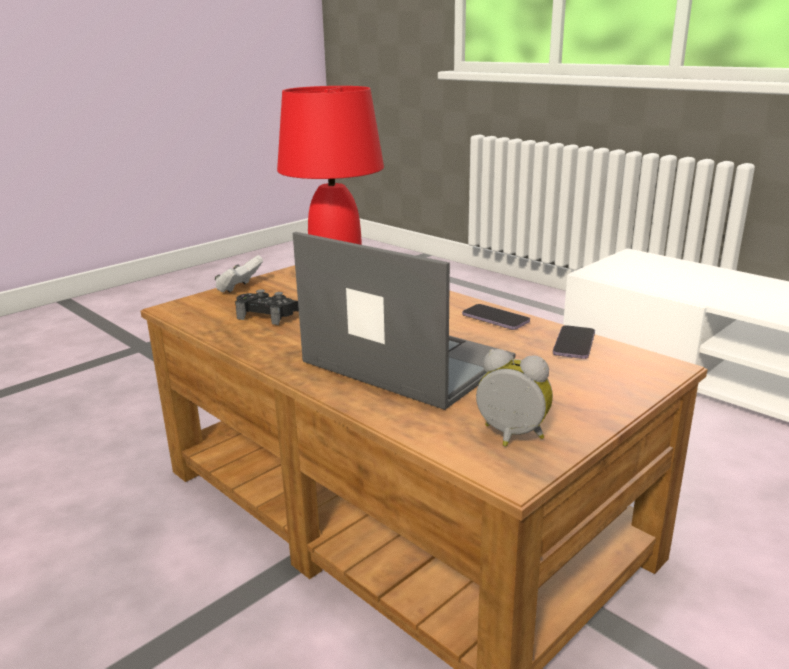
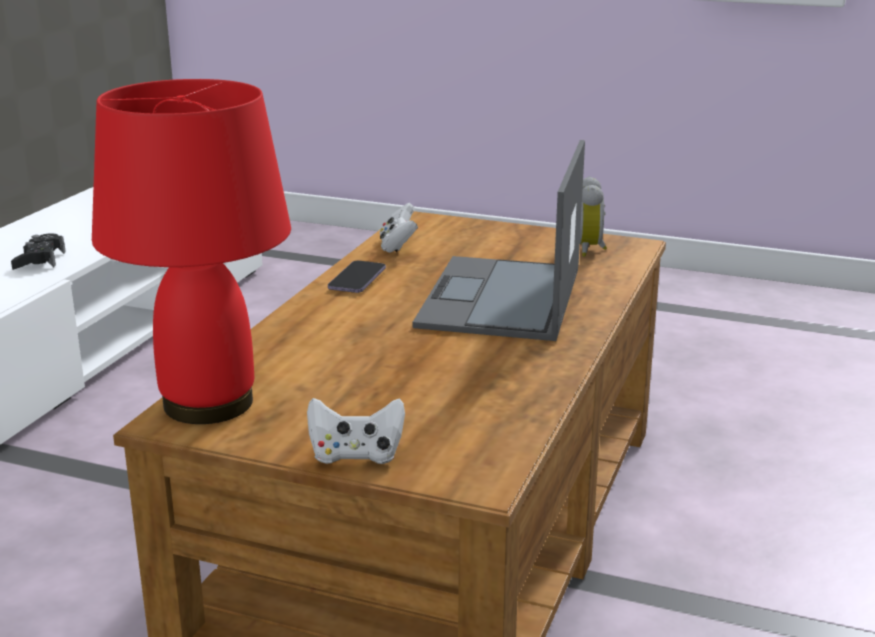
camera: 115 degrees left, 0 degrees up
black game controller [235,289,299,325] -> black game controller moved to [11,233,66,270]
phone [553,325,595,359] -> white game controller [380,203,418,253]

